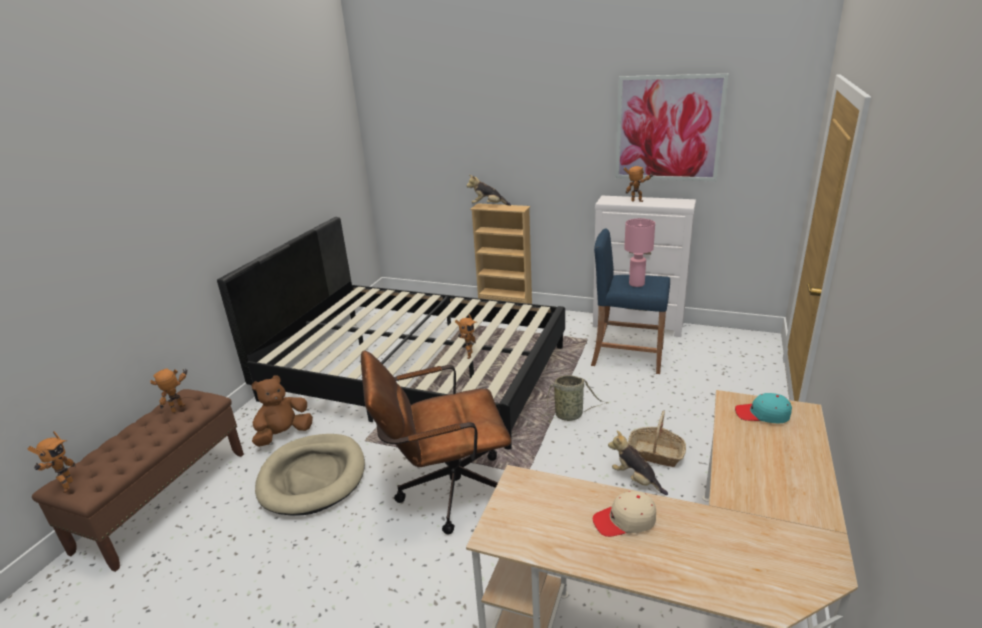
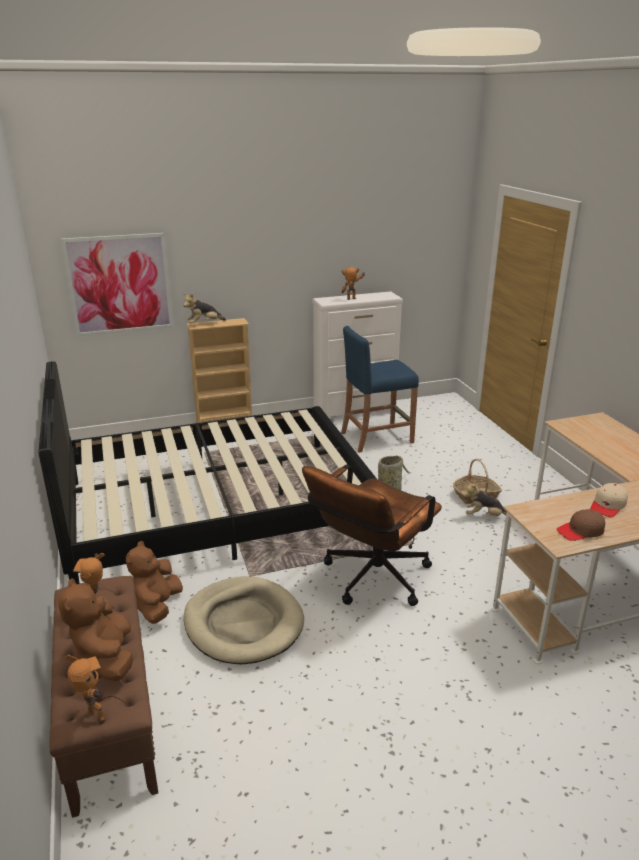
camera: 40 degrees left, 0 degrees up
toy robot [455,314,478,359] -> none
picture [615,74,729,181] -> picture moved to [61,233,174,336]
pink table lamp [624,218,655,287] -> none
turquoise cap [735,393,792,423] -> none
none -> brown plush toy [59,578,133,681]
none -> brown cap [557,509,605,541]

